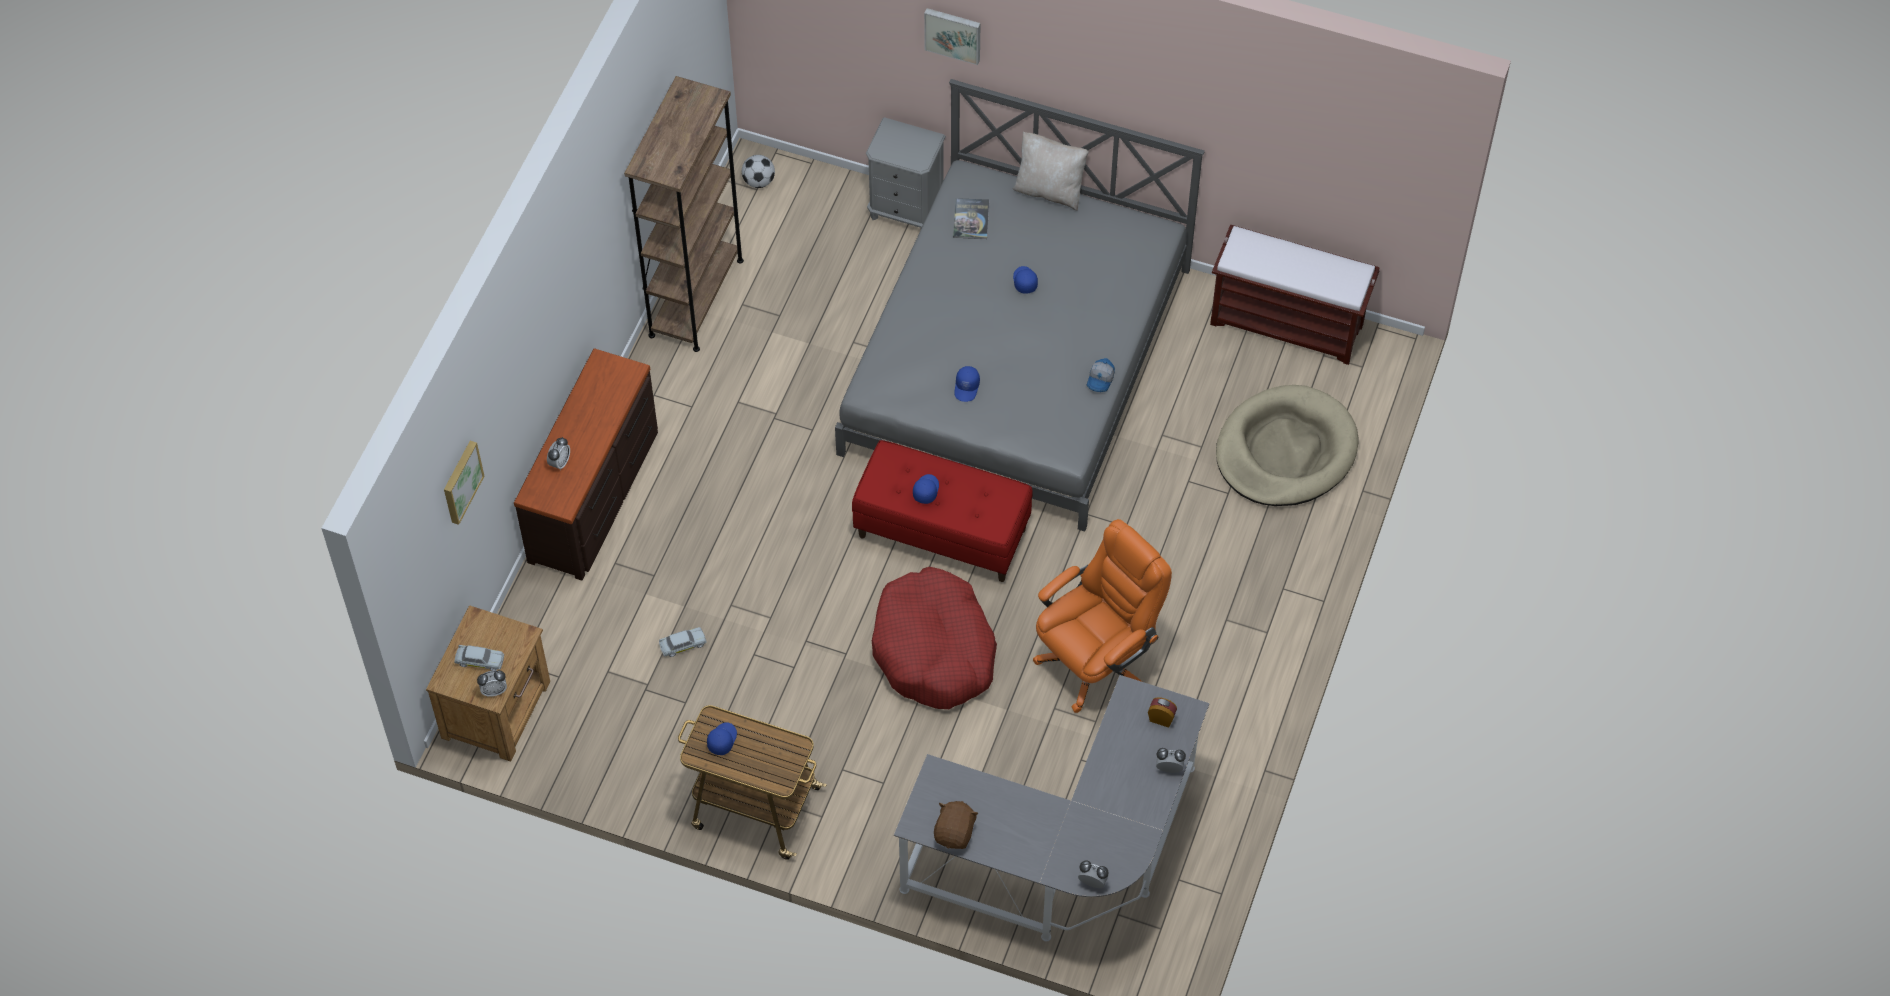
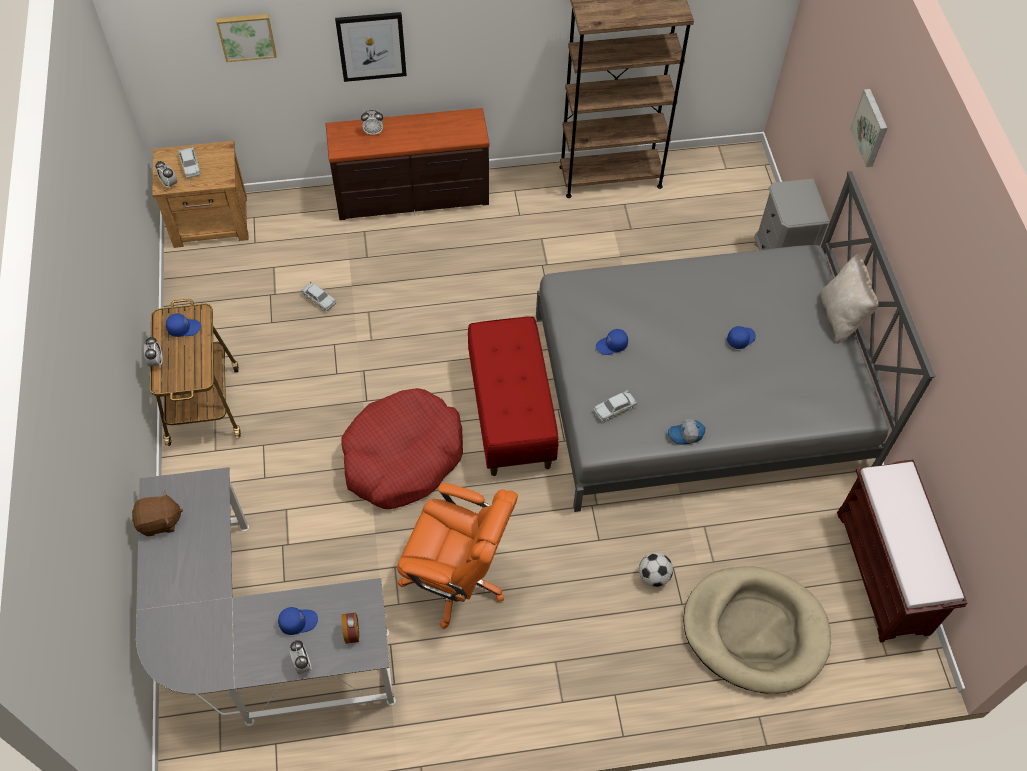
camera: 60 degrees right, 0 degrees up
football [742,155,775,188] -> football moved to [639,552,673,587]
blue cap [913,474,939,504] -> blue cap moved to [278,607,318,635]
book [953,198,989,239] -> none
alarm clock [1078,860,1109,888] -> alarm clock moved to [144,337,163,367]
none -> picture [335,12,407,82]
none -> white toy car [594,390,637,422]

